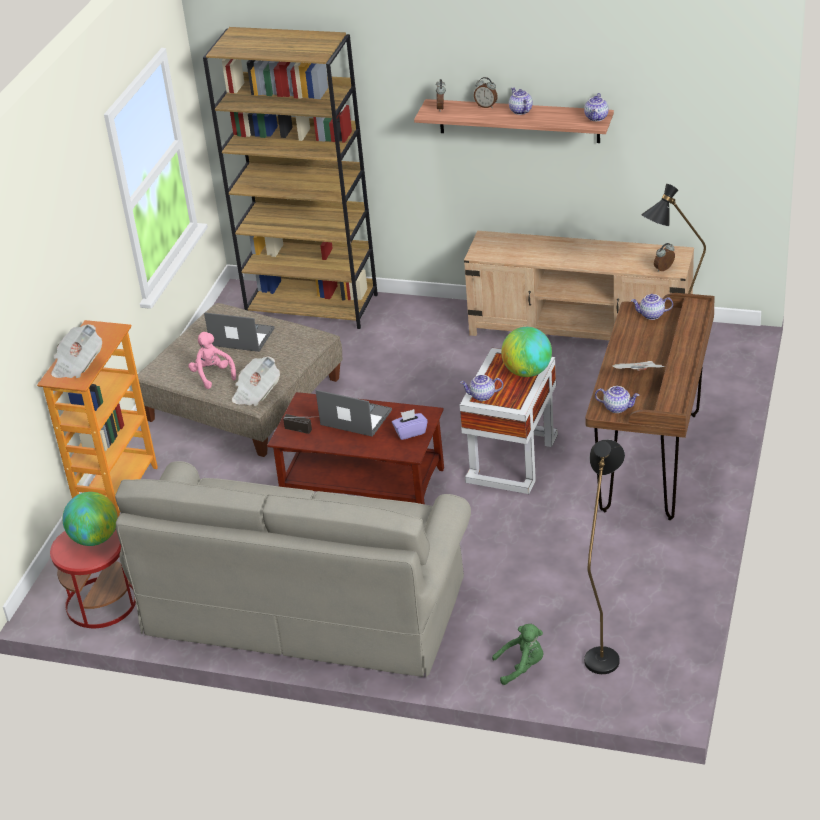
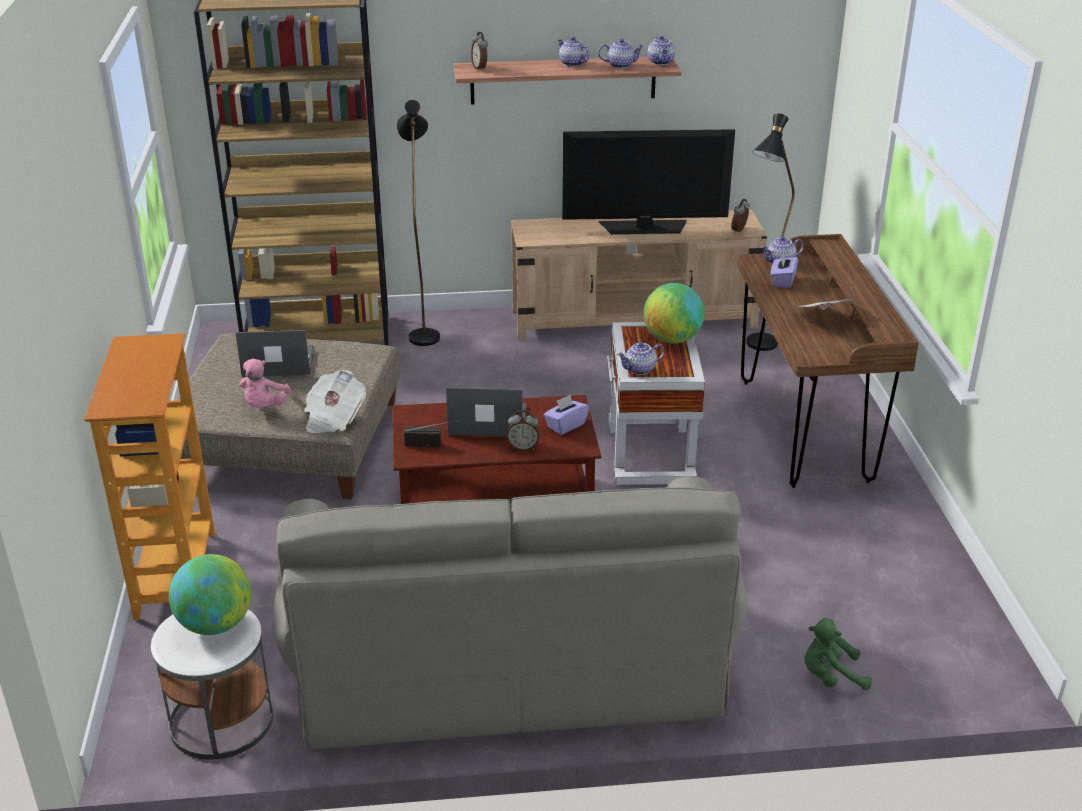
camera: 25 degrees left, 5 degrees down
red side table [50,529,136,628] -> white side table [151,609,273,760]
newspaper [51,324,102,378] -> none
pink plush toy [188,332,236,389] -> pink plush toy turned 120 degrees counterclockwise [240,358,292,408]
alarm clock [474,77,498,108] -> alarm clock moved to [506,410,540,451]
green plush toy [492,624,544,685] -> green plush toy turned 150 degrees counterclockwise [805,618,872,690]
black floor lamp [584,439,625,674] -> black floor lamp moved to [397,100,440,346]
teapot [595,386,639,413] -> teapot moved to [598,39,644,68]
none -> television [562,129,735,234]
none -> purple tissue box [771,252,798,288]

